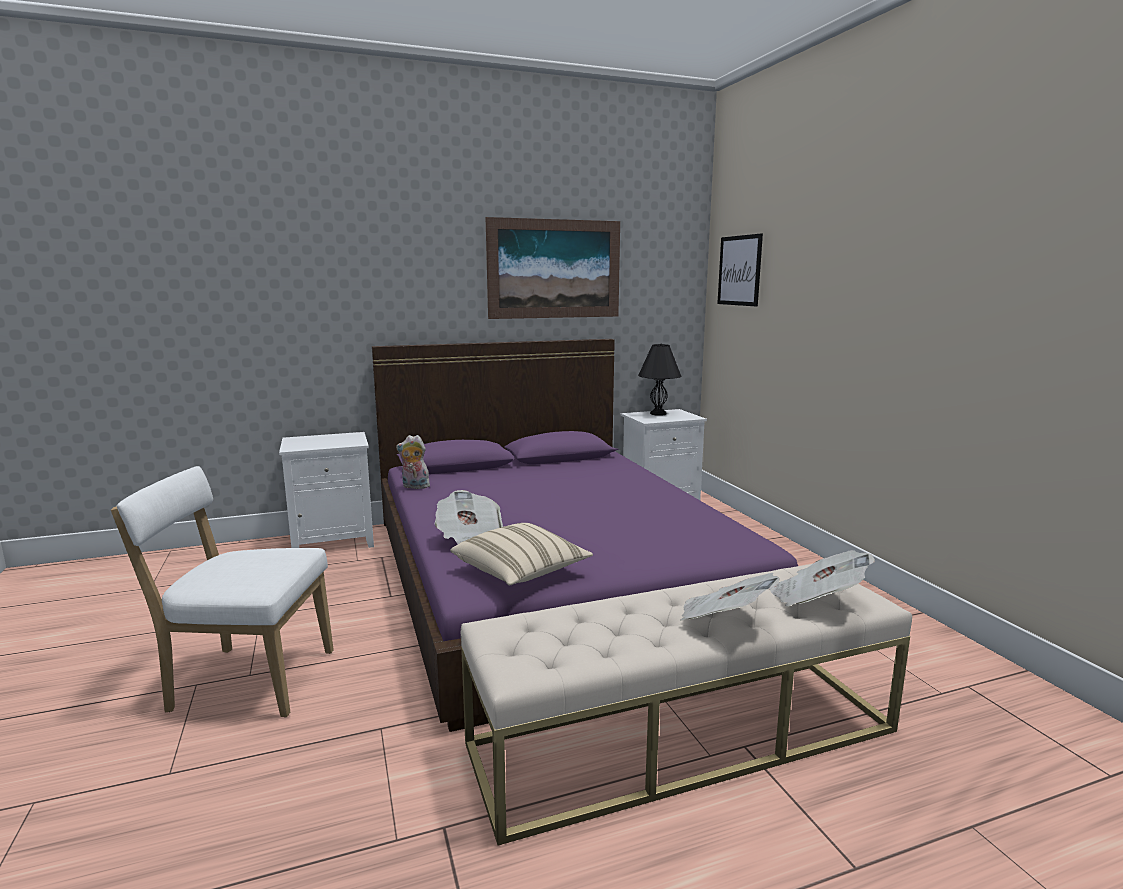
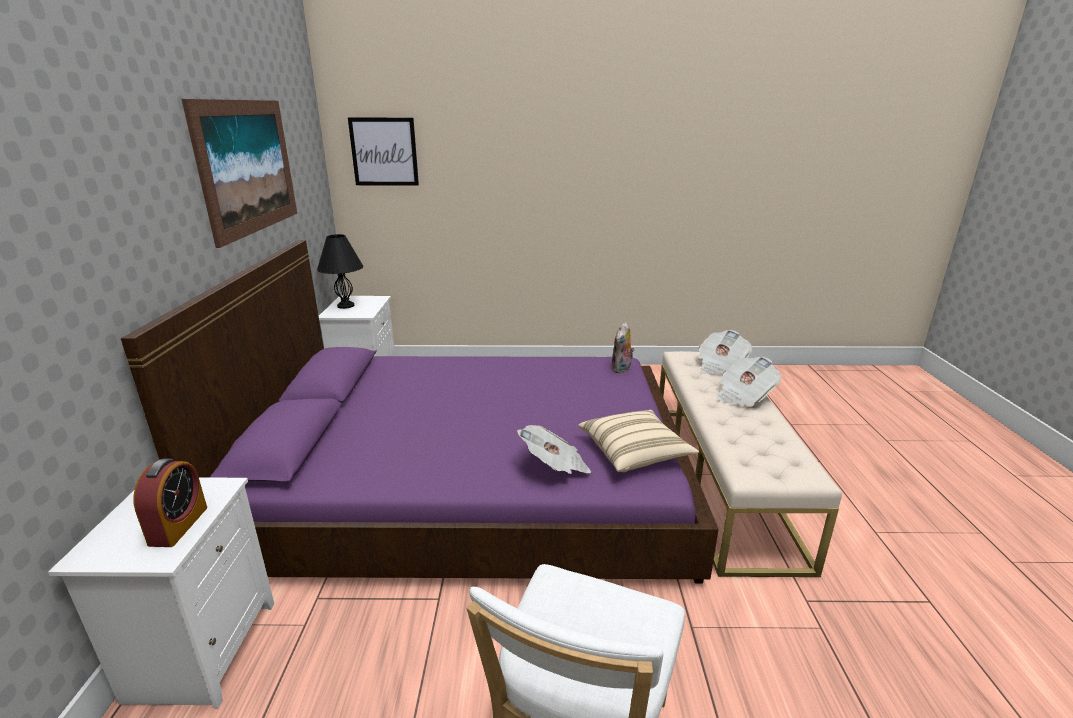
camera: 70 degrees left, 10 degrees up
plush toy [396,435,430,489] -> plush toy moved to [611,322,634,373]
none -> alarm clock [134,458,207,547]

